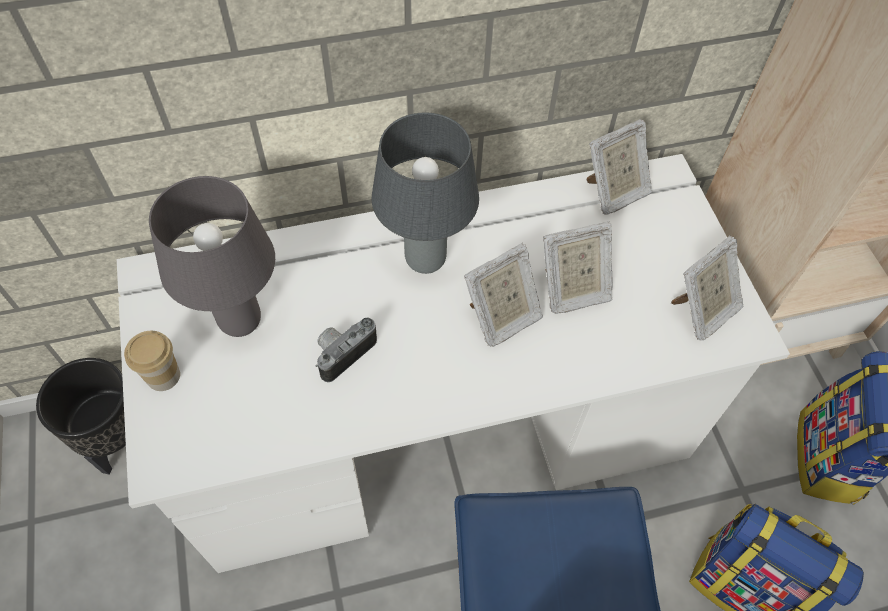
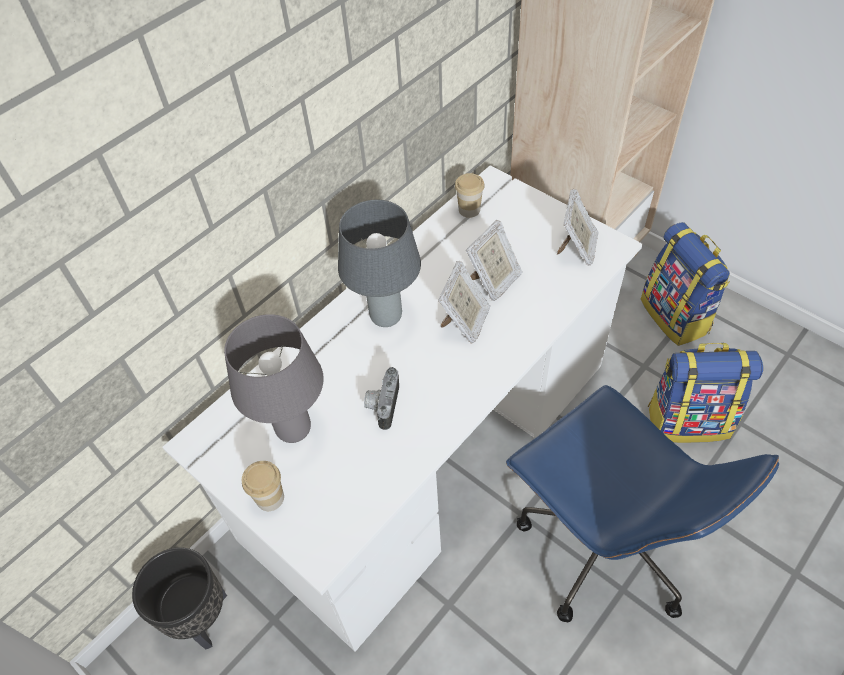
camera: 30 degrees left, 5 degrees down
picture frame [587,119,652,215] -> cup [455,173,485,218]

